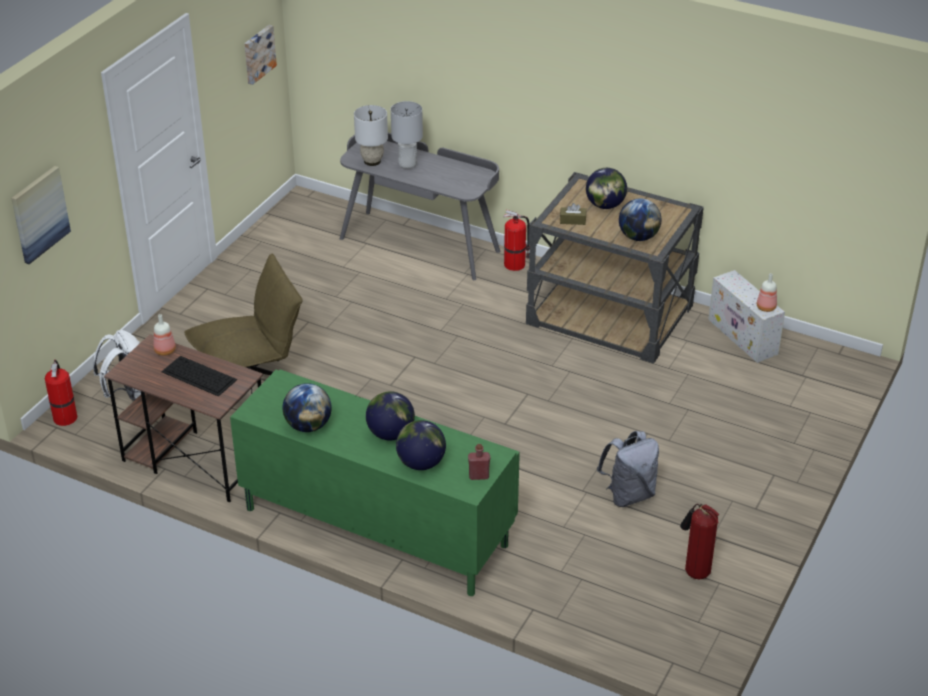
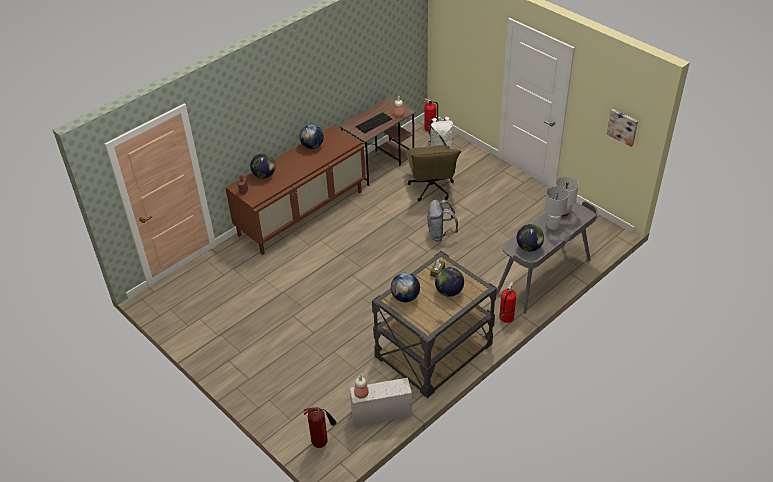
camera: 110 degrees right, 5 degrees up
picture [11,166,71,264] -> none
green cabinet [230,369,520,596] -> brown cabinet [225,125,366,255]
globe [366,391,415,440] -> globe moved to [517,224,544,252]
grey backpack [597,431,659,507] -> grey backpack moved to [427,200,458,242]
fire extinguisher [680,504,719,580] -> fire extinguisher moved to [304,406,336,448]

